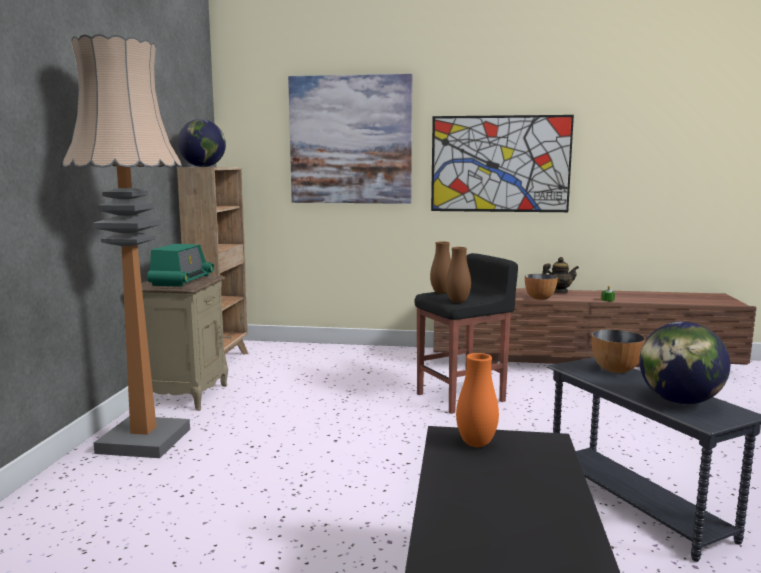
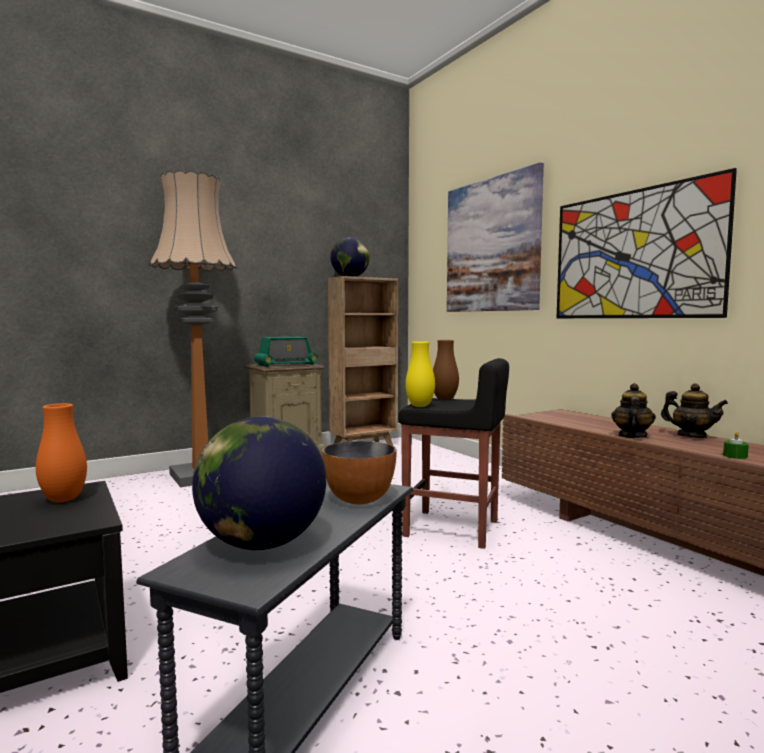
camera: 50 degrees right, 5 degrees down
brown vase [446,247,471,303] -> yellow vase [405,341,435,407]
bowl [525,274,558,300] -> teapot [611,383,656,438]

